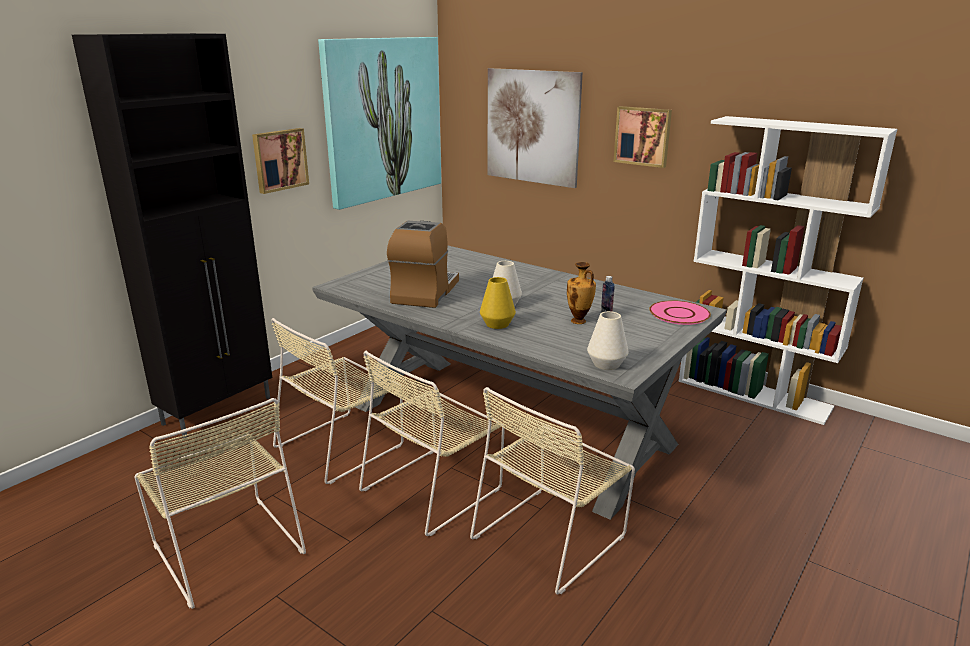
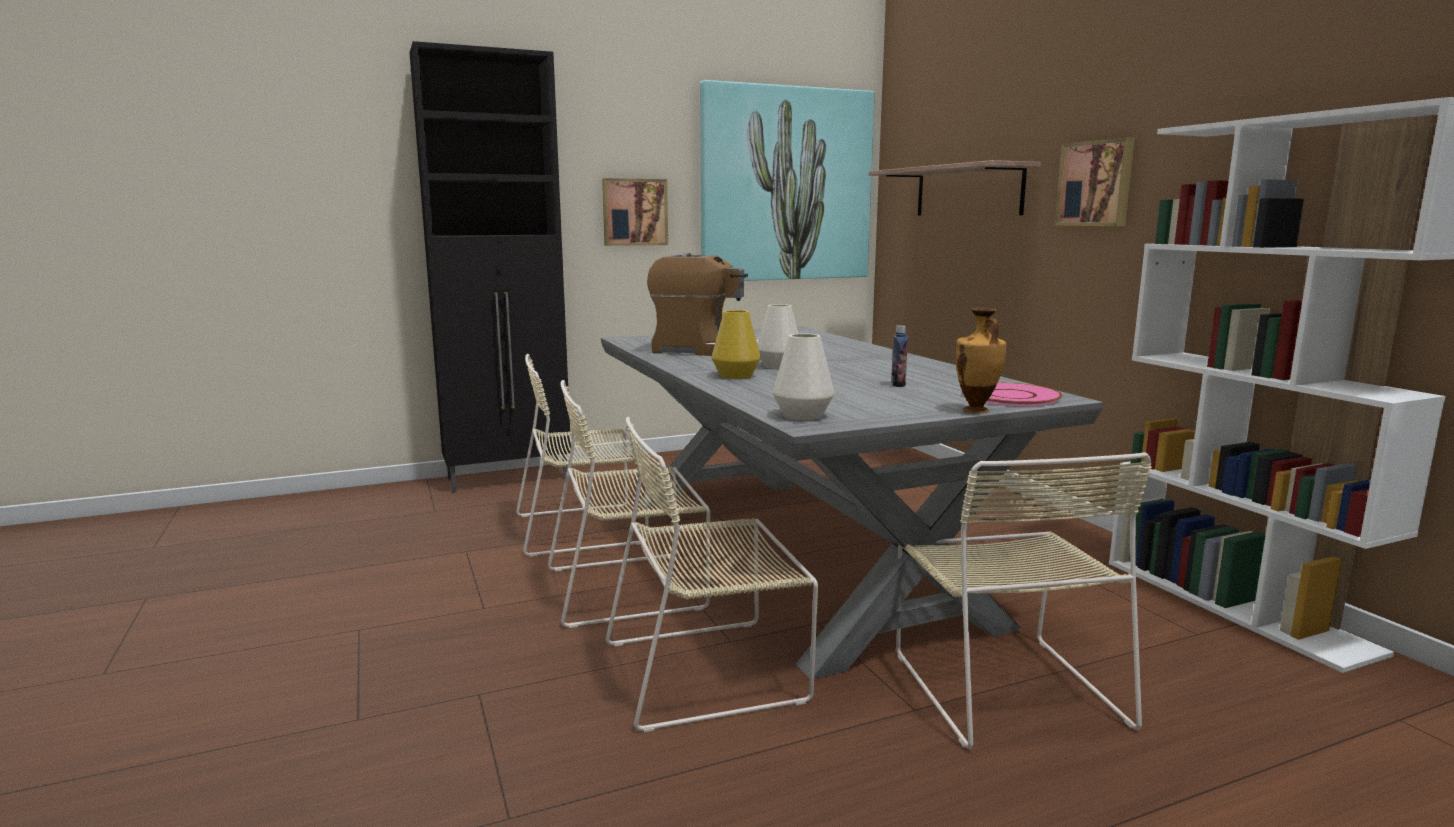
camera: 30 degrees right, 10 degrees down
beige chair [134,398,306,609] -> beige chair moved to [896,452,1152,749]
coffee machine [387,221,459,308] -> coffee machine turned 60 degrees clockwise [647,253,759,356]
picture [488,68,583,188] -> shelf [869,160,1041,215]
vase [567,262,596,324] -> vase moved to [956,307,1006,413]

